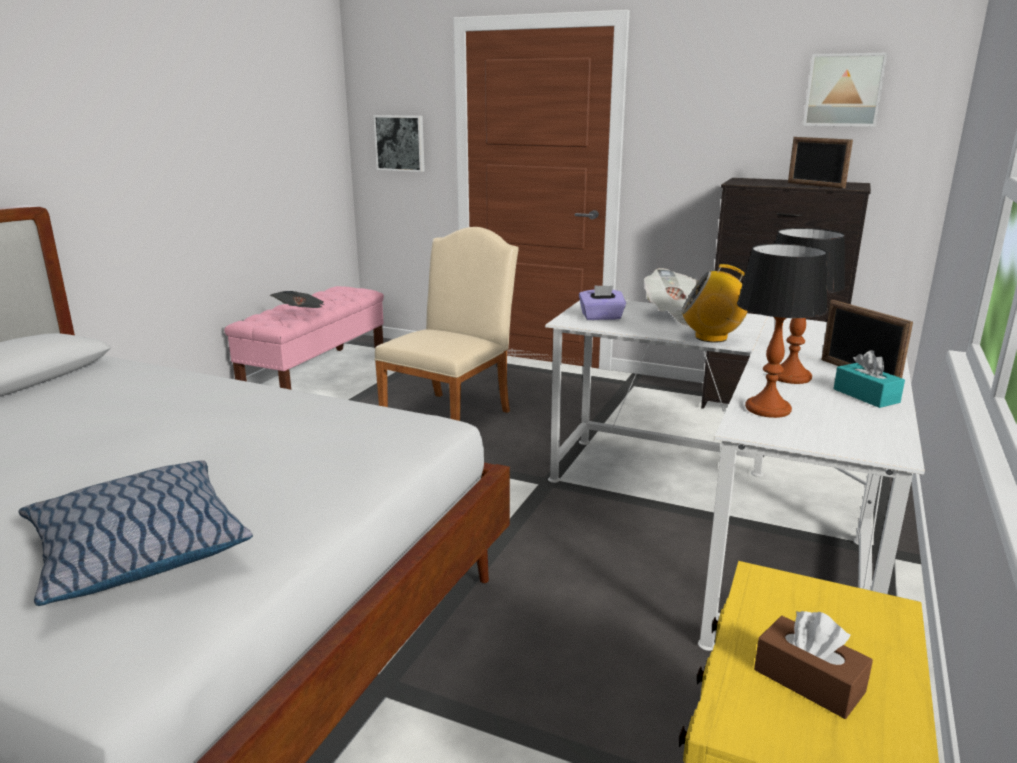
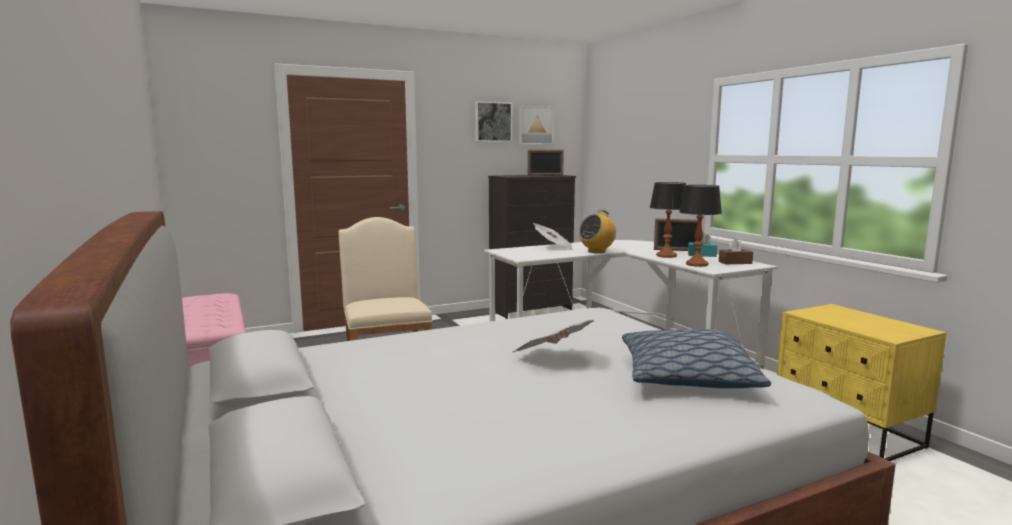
camera: 50 degrees left, 10 degrees down
newspaper [270,291,325,308] -> newspaper moved to [513,320,594,352]
picture [373,115,425,172] -> picture moved to [475,101,512,142]
purple tissue box [579,285,626,320] -> none
brown tissue box [754,611,873,719] -> brown tissue box moved to [719,239,753,264]

